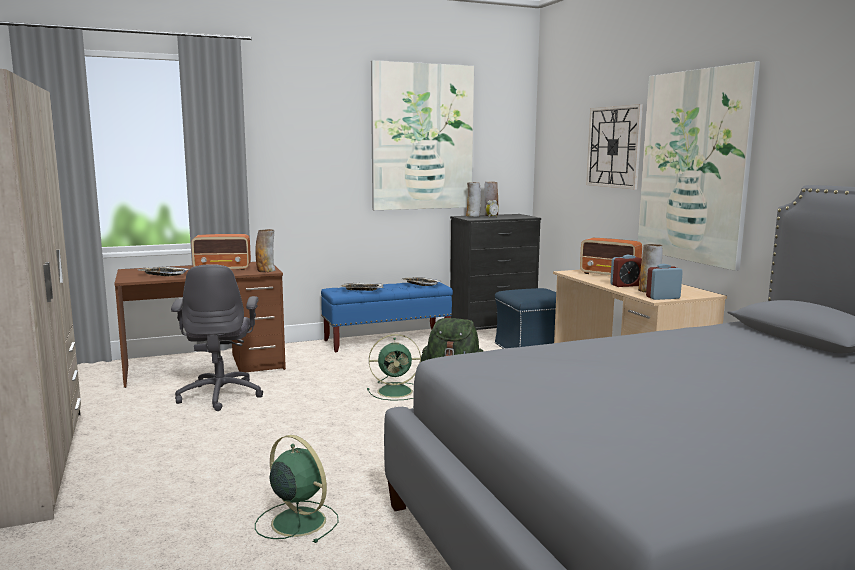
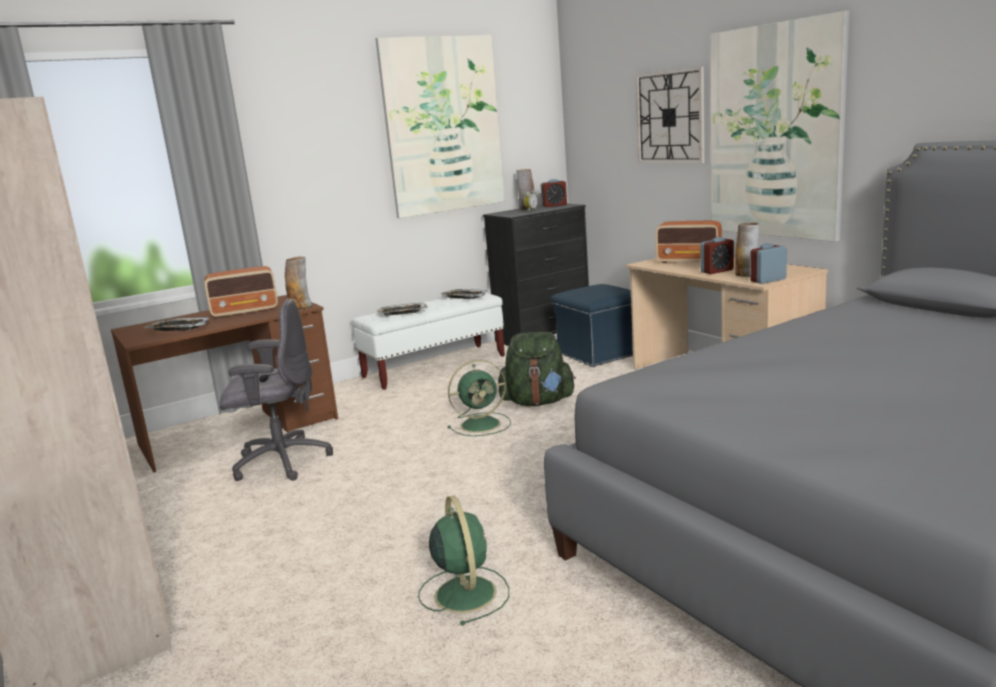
camera: 10 degrees left, 5 degrees up
grey office chair [171,264,263,411] -> grey office chair turned 75 degrees counterclockwise [220,298,333,481]
green fan [255,435,339,543] -> green fan turned 45 degrees clockwise [418,495,509,626]
blue bench [321,282,453,352] -> white bench [352,293,505,390]
vase [466,182,481,217] -> none
none -> alarm clock [540,179,567,207]

